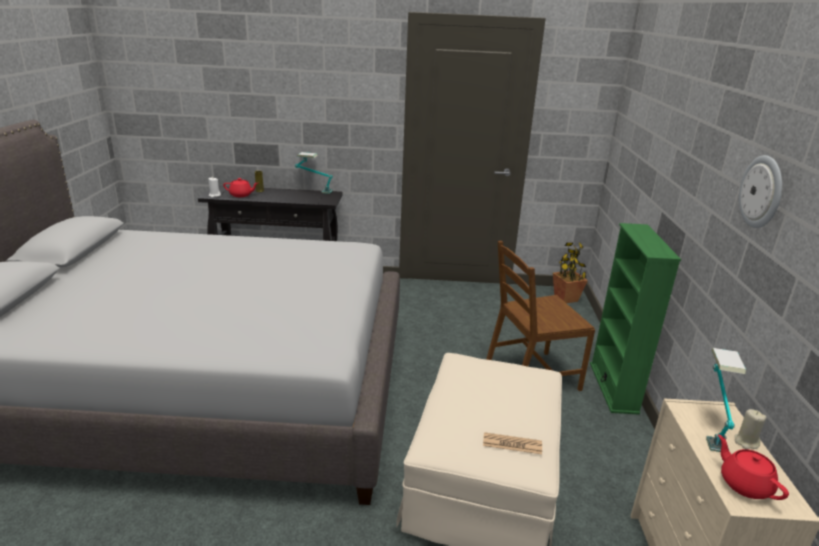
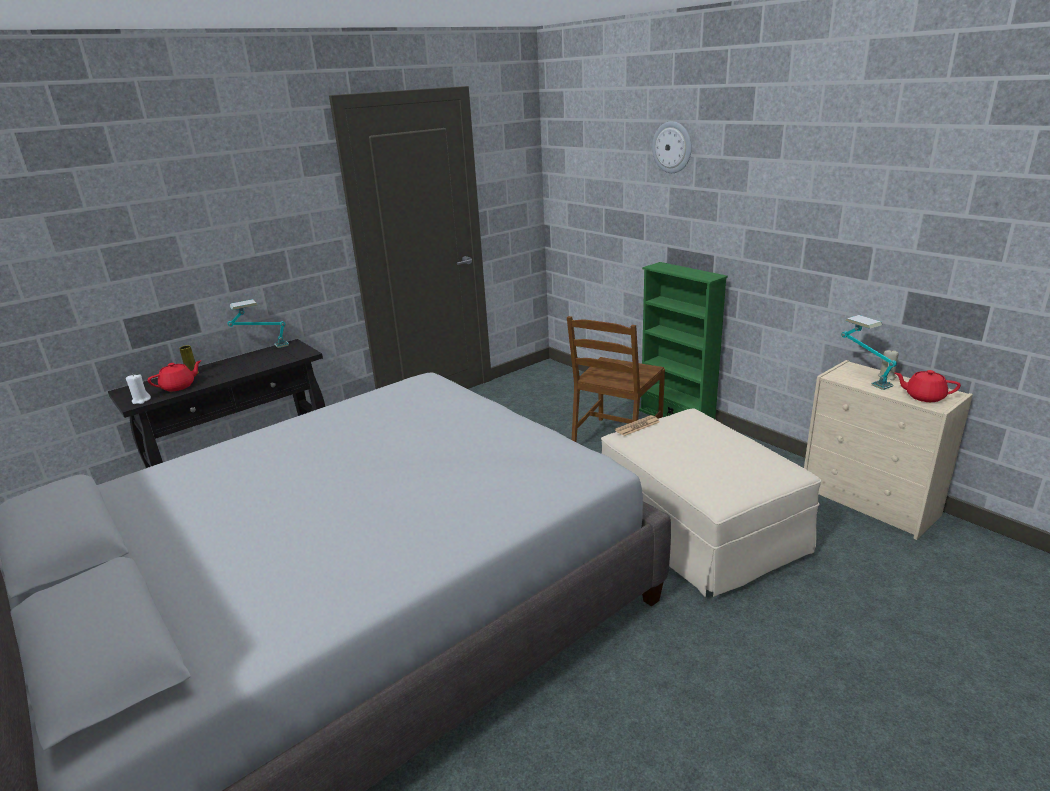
camera: 40 degrees left, 0 degrees up
newspaper [483,432,542,454] -> newspaper moved to [615,415,659,436]
potted plant [553,243,588,303] -> none
wall clock [739,155,782,228] -> wall clock moved to [652,121,692,173]

